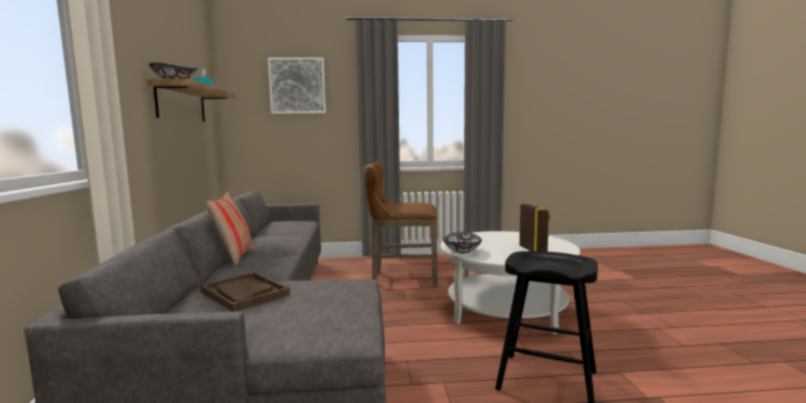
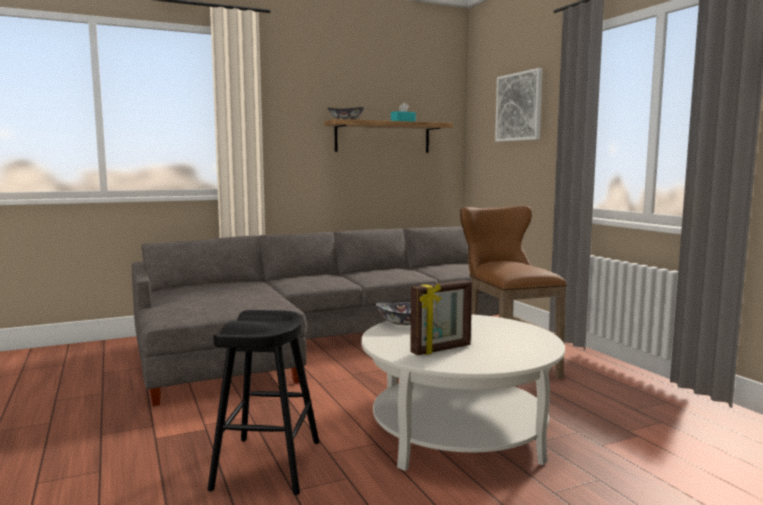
camera: 70 degrees right, 0 degrees up
brown tray [200,272,290,312] -> none
pillow [206,192,253,266] -> none

